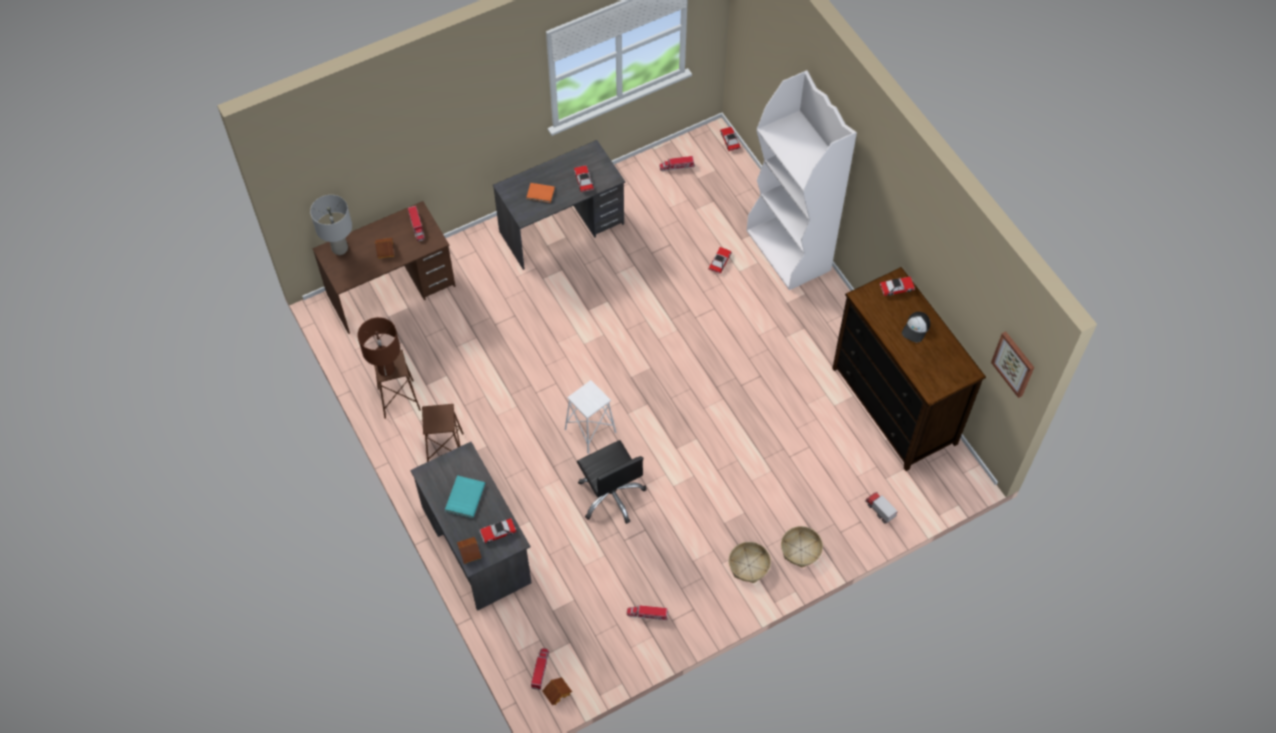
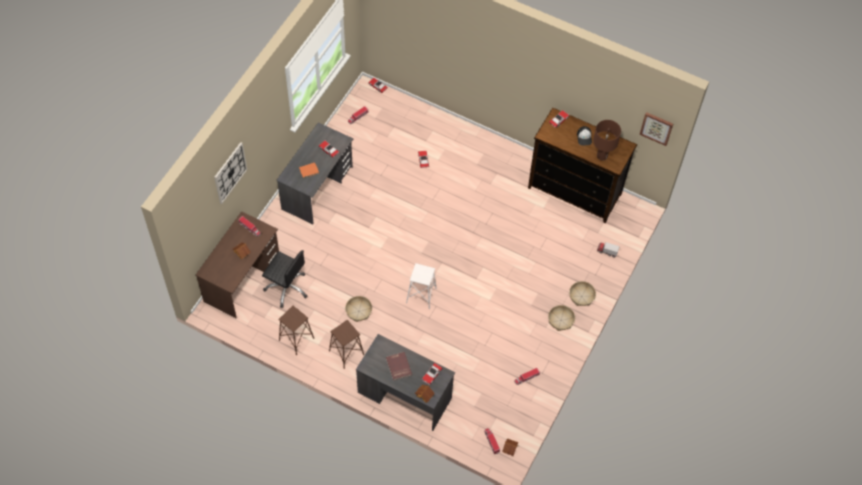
camera: 35 degrees left, 0 degrees up
grey table lamp [310,195,352,255] -> none
brown table lamp [358,317,400,376] -> brown table lamp moved to [593,120,621,161]
turquoise book [445,475,485,518] -> red book [386,352,412,381]
black office chair [577,440,647,524] -> black office chair moved to [262,250,307,308]
white bookcase [747,70,857,290] -> none
none -> wall clock [214,142,247,204]
none -> basket [345,296,372,322]

